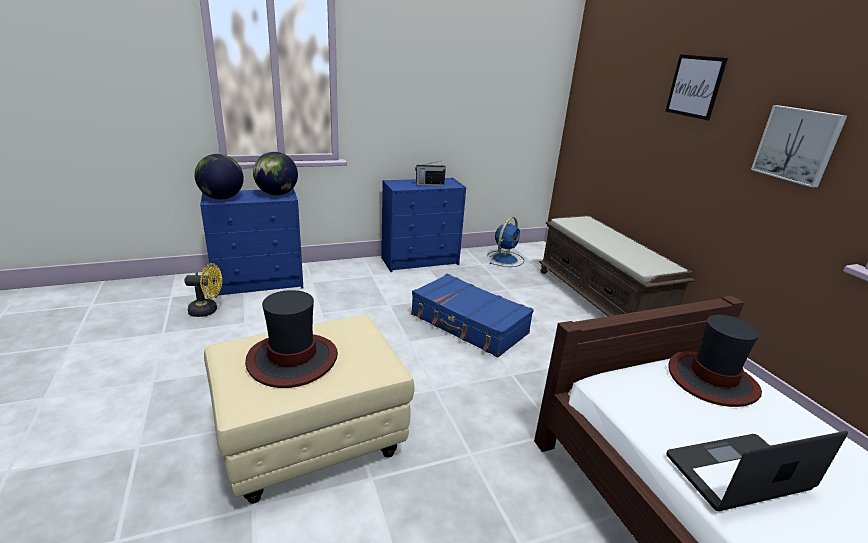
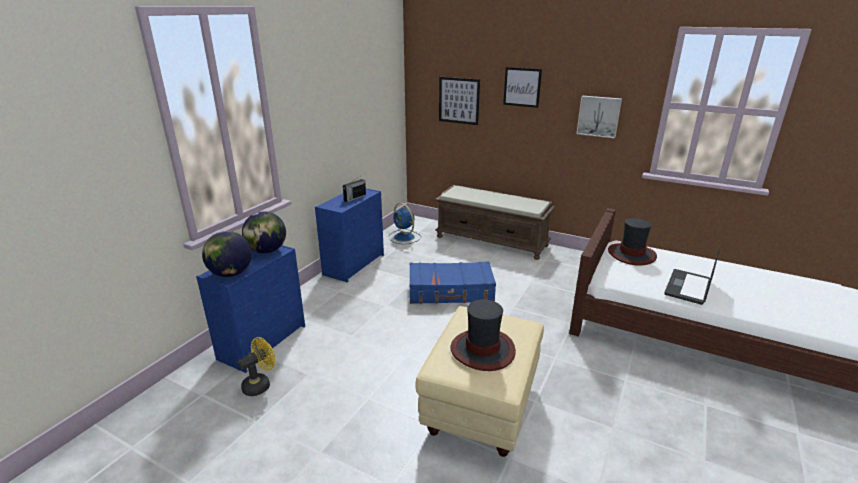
camera: 40 degrees left, 0 degrees up
blue fan [487,217,524,267] -> blue fan turned 150 degrees clockwise [388,203,421,244]
none -> picture [439,77,480,125]

